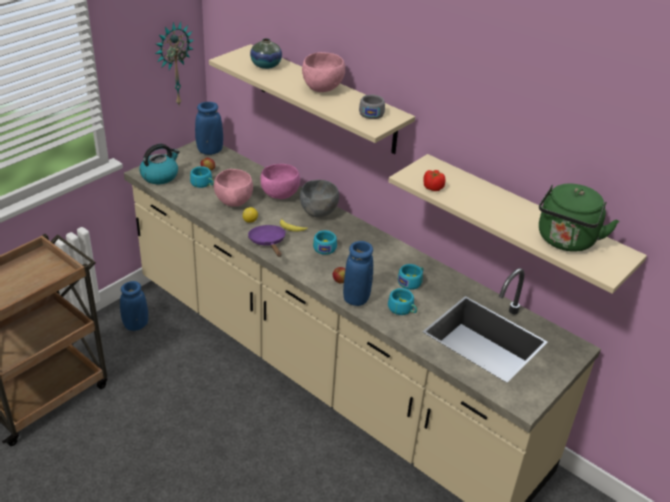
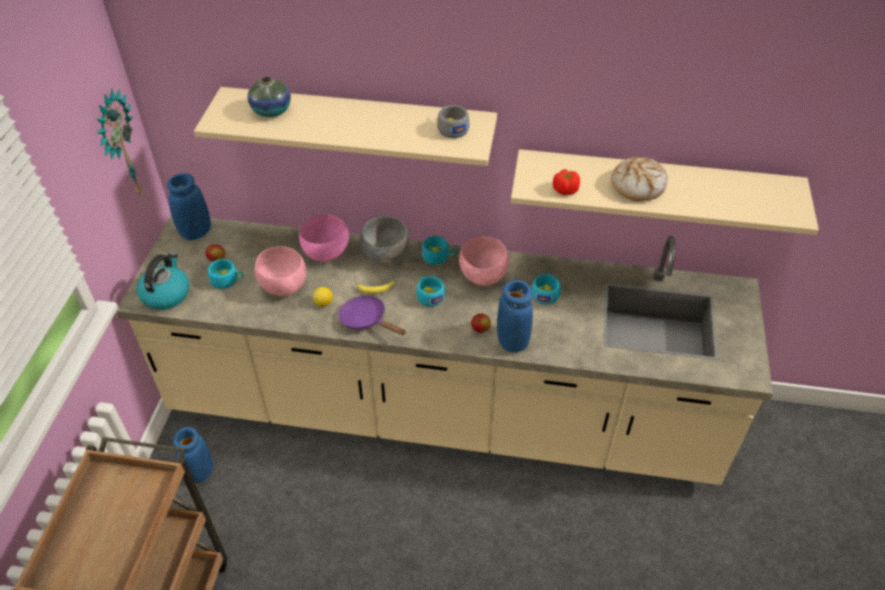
camera: 30 degrees left, 10 degrees up
pink bowl [302,52,345,92] -> pink bowl moved to [459,236,509,286]
turquoise cup [388,288,417,315] -> turquoise cup moved to [422,236,456,265]
green kettle [539,184,619,252] -> none
none -> bread [611,157,668,201]

